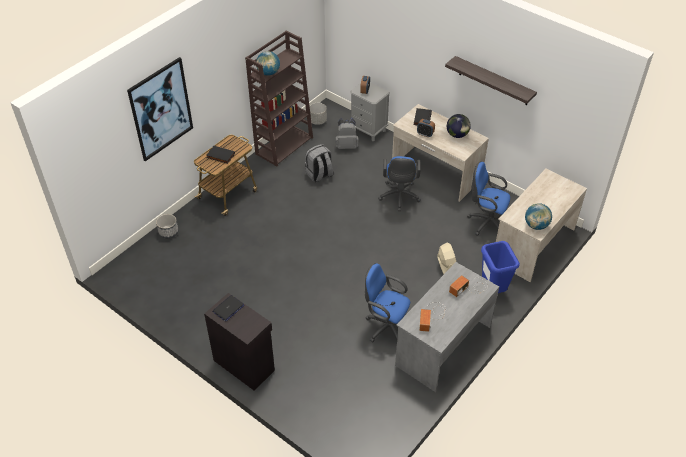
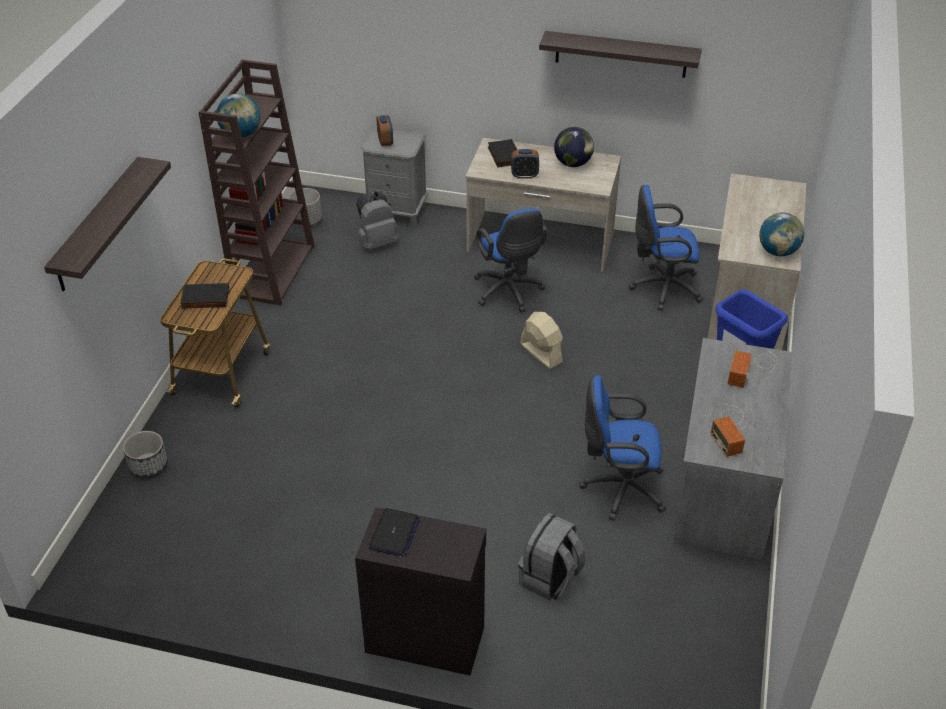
camera: 25 degrees left, 5 degrees down
picture [127,57,193,161] -> shelf [44,157,171,291]
grey backpack [305,144,333,182] -> grey backpack moved to [518,513,586,600]
beige fan [437,243,456,274] -> beige fan moved to [520,312,563,369]

